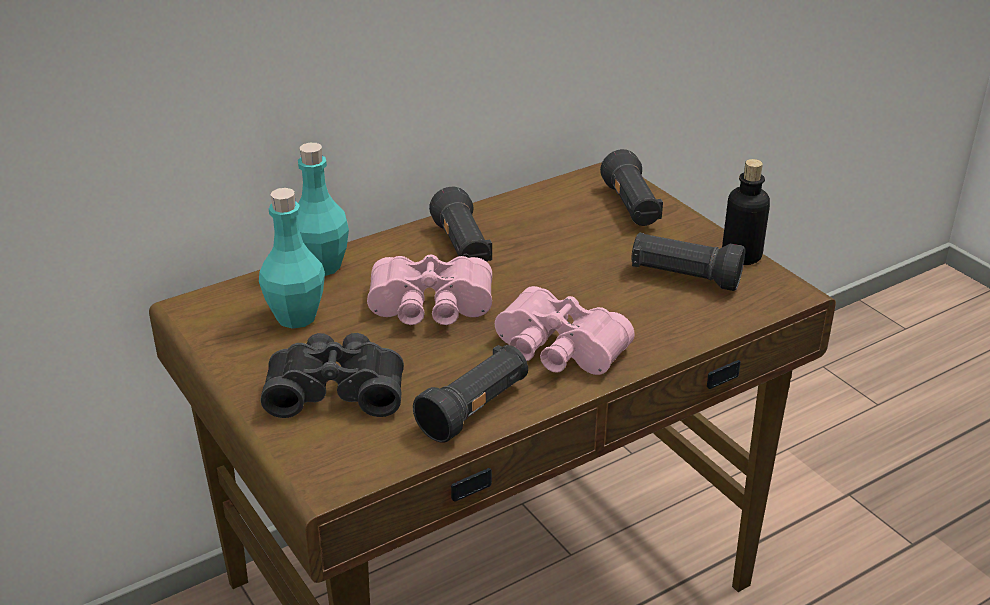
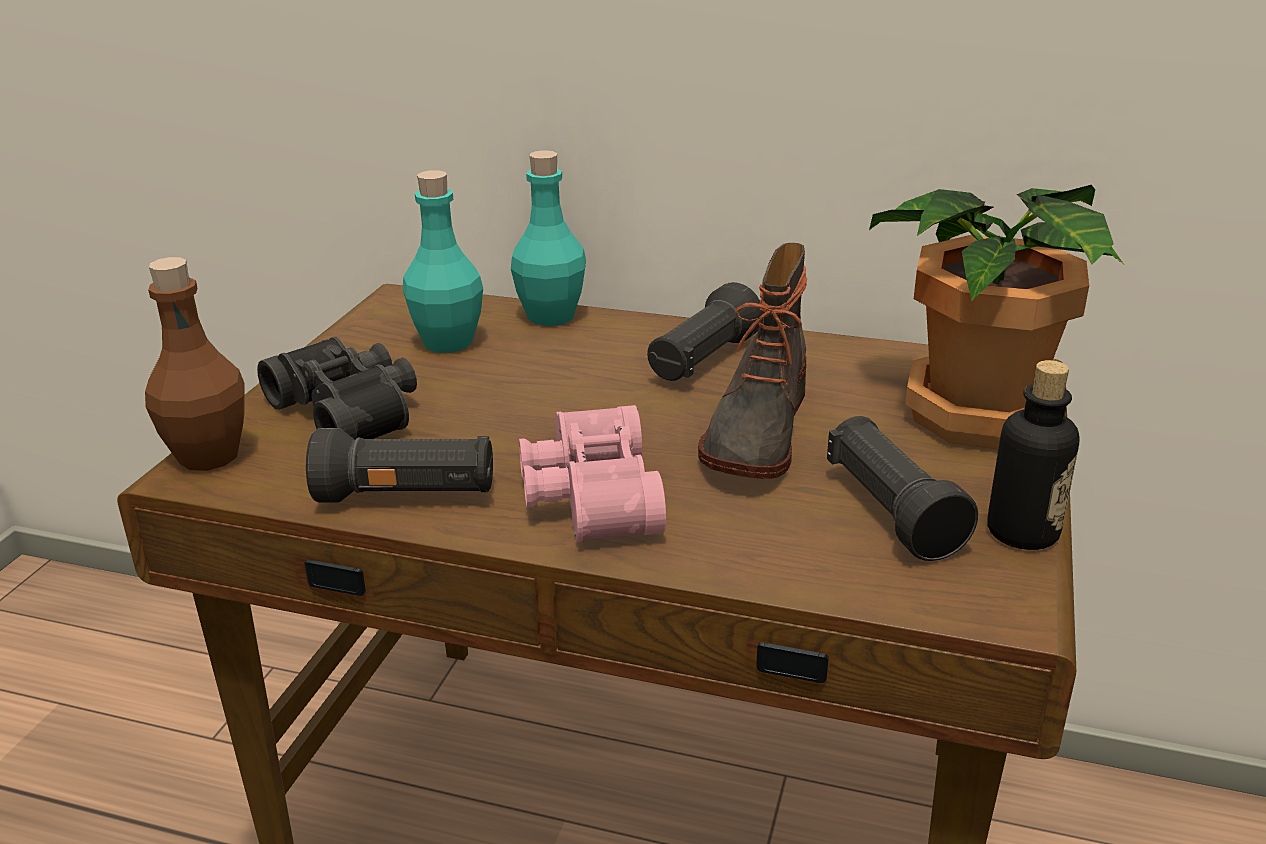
camera: 50 degrees right, 5 degrees down
pink binoculars [367,254,492,325] -> none
black flashlight [600,149,663,226] -> potted plant [869,185,1123,449]
none -> brown bottle [145,257,245,471]
none -> boot [698,243,807,479]

